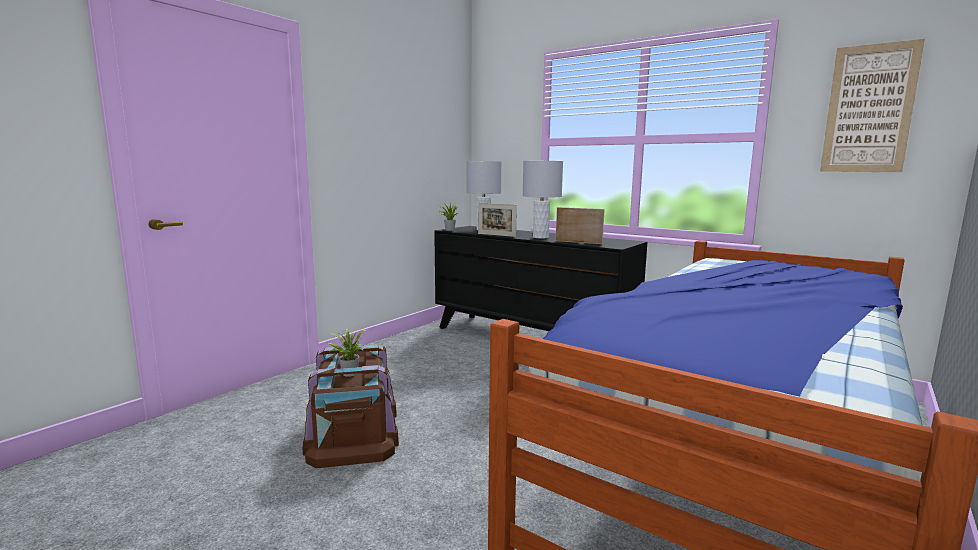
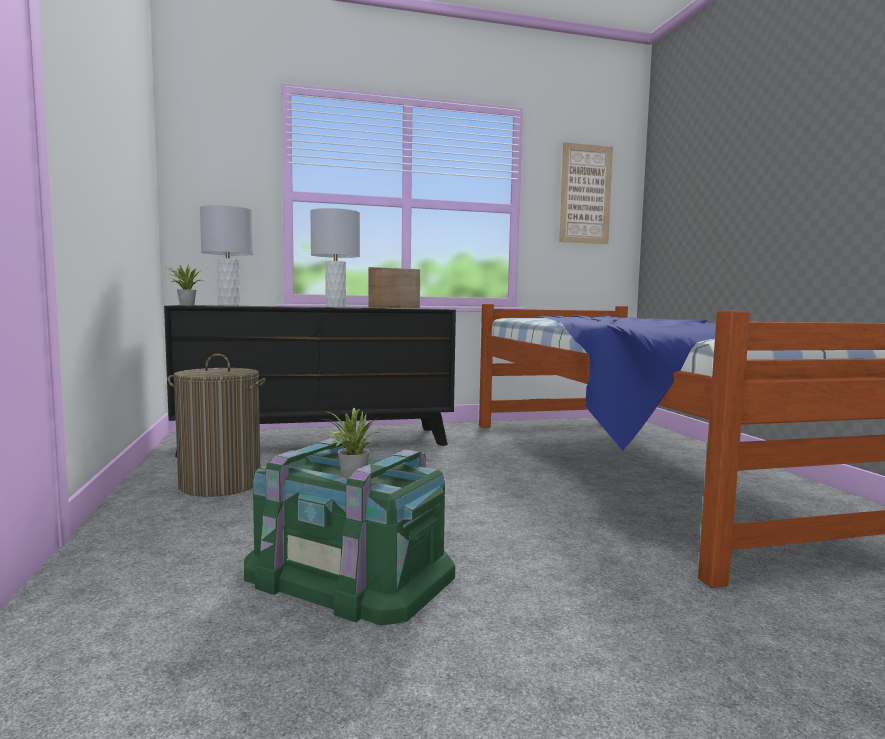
camera: 50 degrees left, 5 degrees down
brown storage box [303,344,399,468] -> green storage box [244,438,455,626]
picture frame [478,203,517,237] -> none
none -> laundry basket [167,354,266,497]

